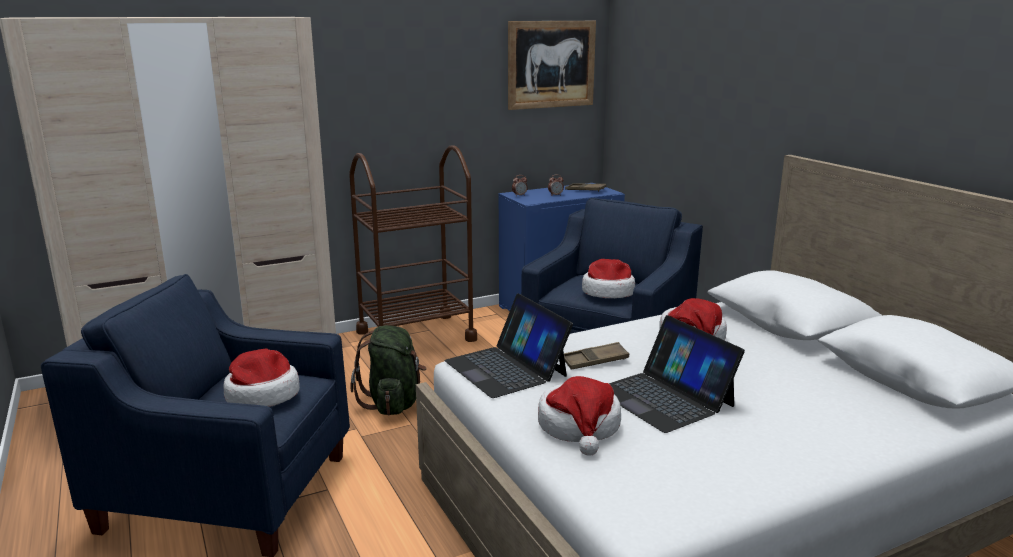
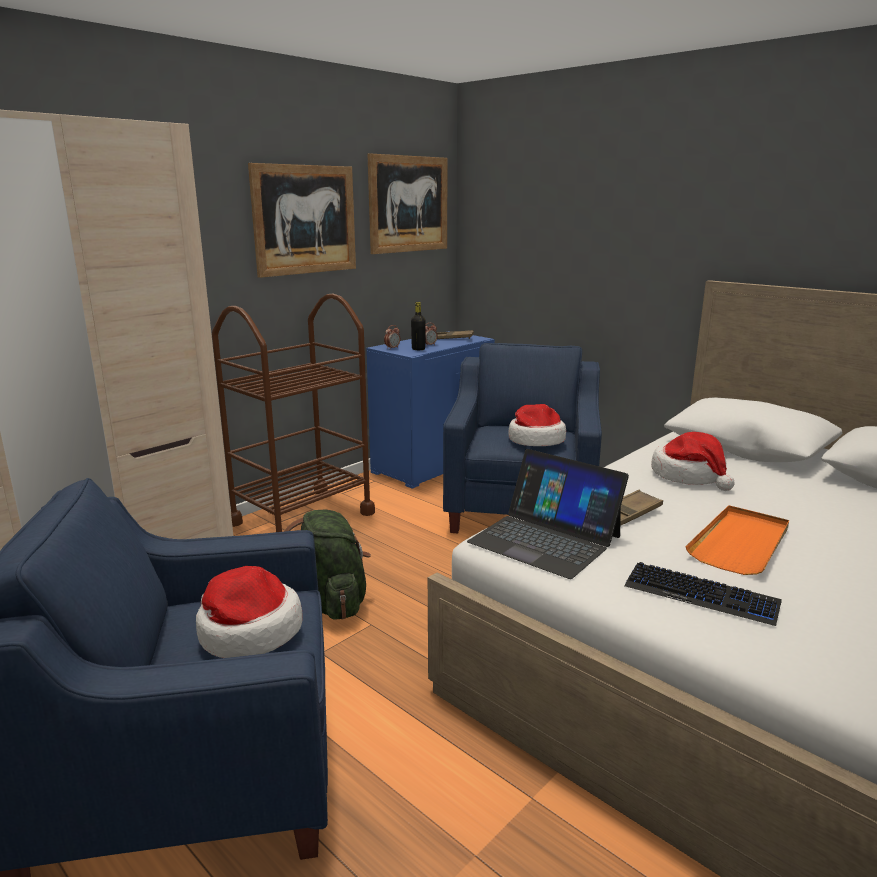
camera: 20 degrees left, 0 degrees up
hat [538,376,621,456] -> keyboard [625,562,782,626]
laptop [609,315,745,433] -> orange tray [685,505,789,575]
none -> picture [248,163,356,278]
none -> black bottle [411,302,426,350]

